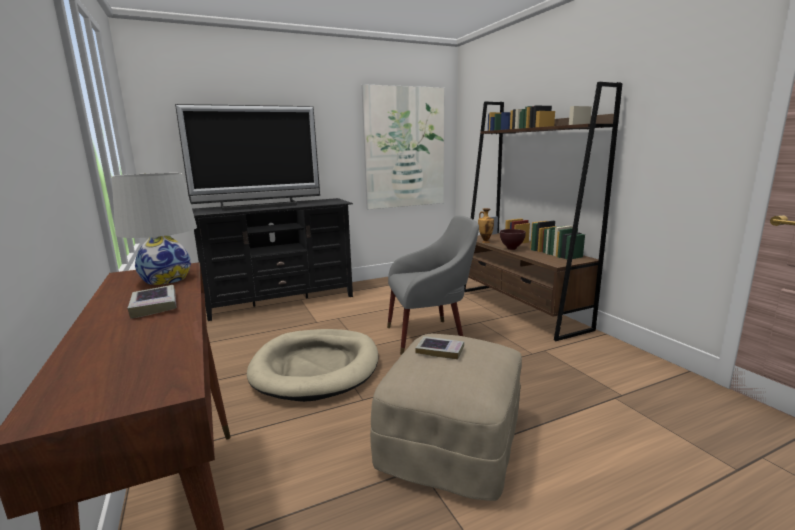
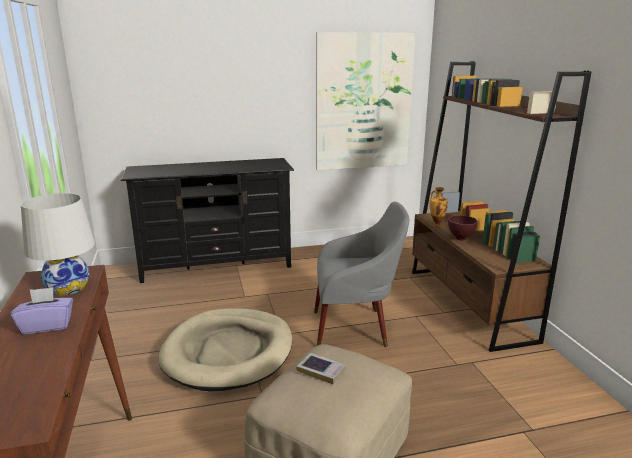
camera: 10 degrees right, 5 degrees up
book [127,285,177,319] -> purple tissue box [11,287,73,334]
television [175,104,320,211] -> none

